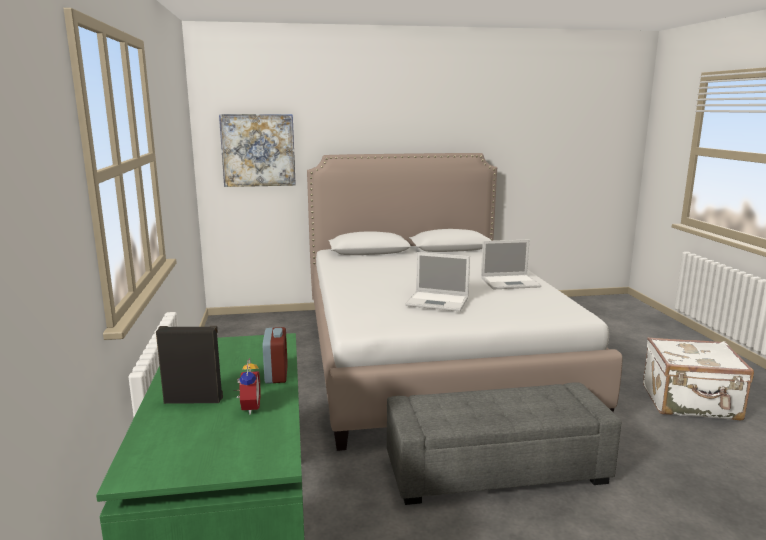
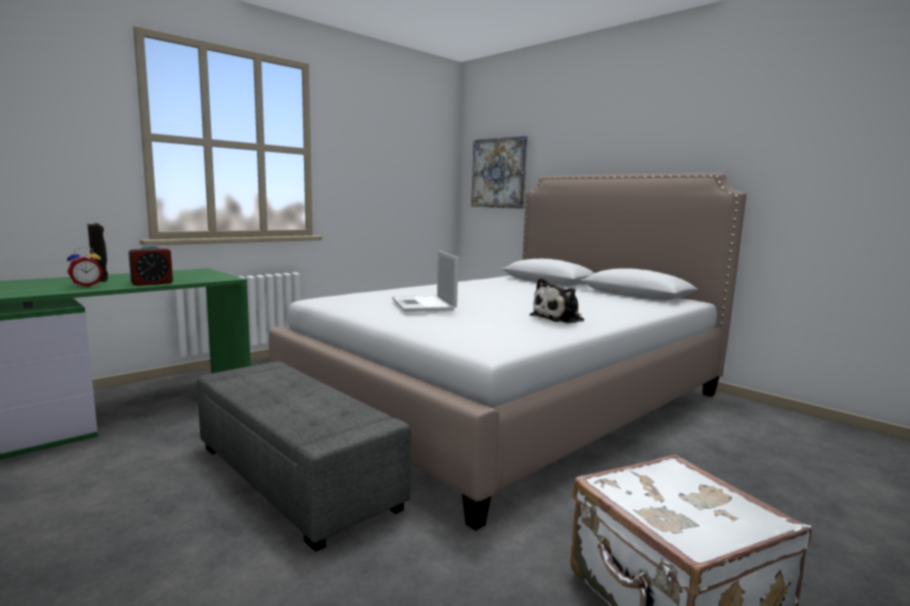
camera: 55 degrees right, 5 degrees down
laptop [481,239,541,289] -> plush toy [529,278,584,323]

